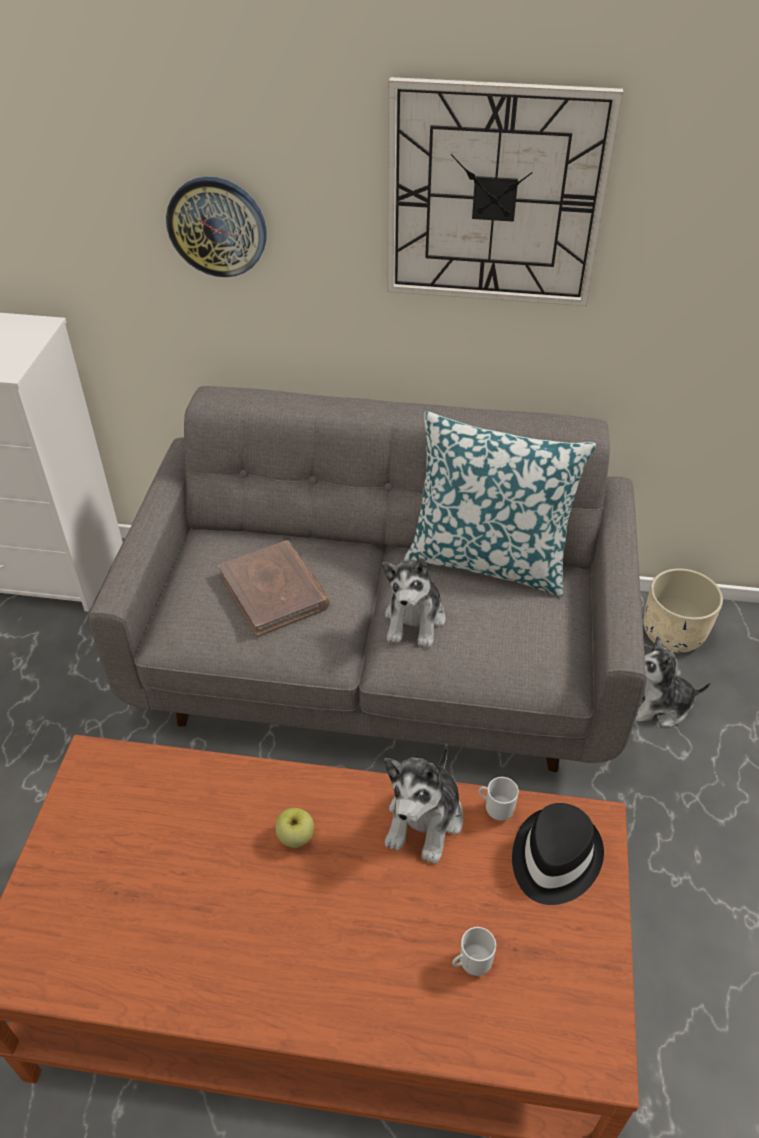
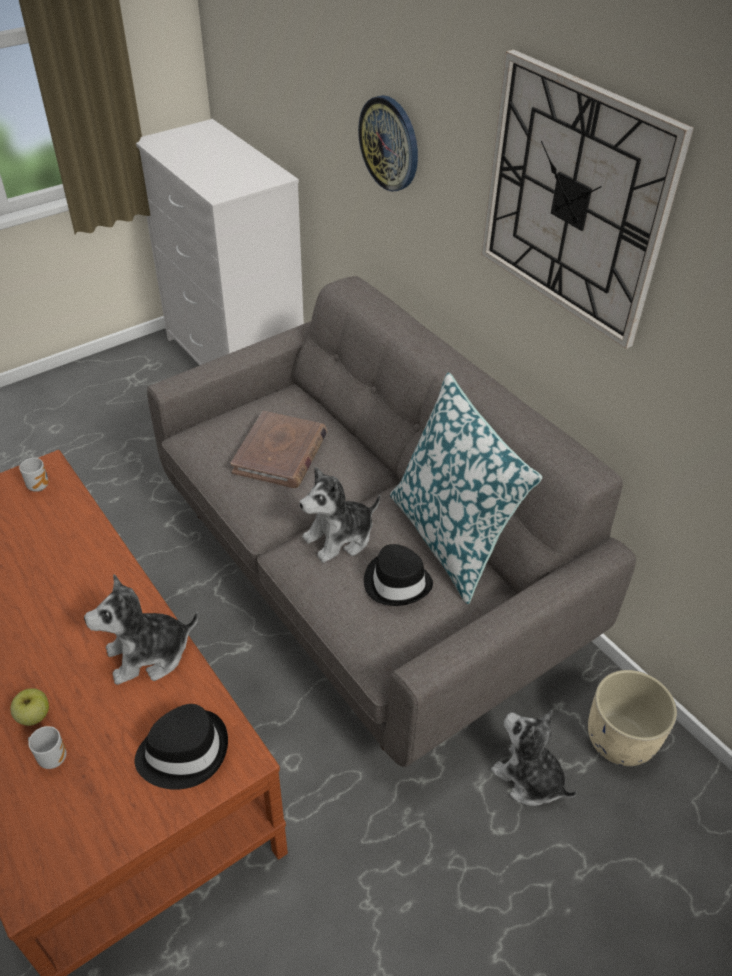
camera: 45 degrees right, 0 degrees up
apple [275,808,314,848] -> apple moved to [10,688,49,726]
mug [479,777,519,821] -> mug moved to [19,458,49,492]
none -> black hat [364,544,433,606]

